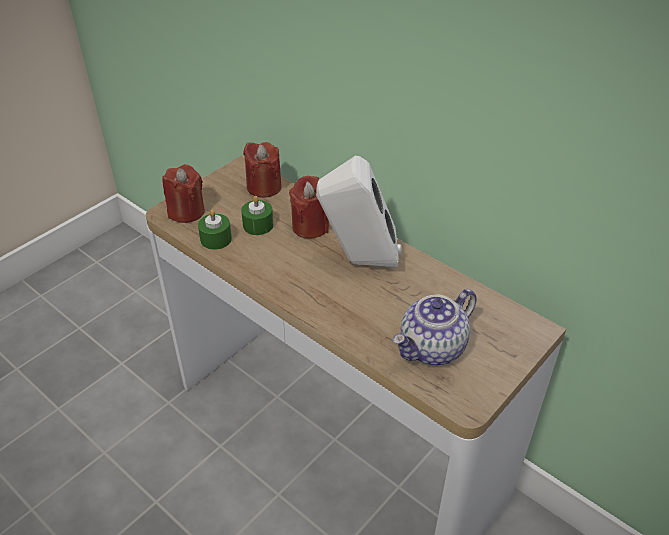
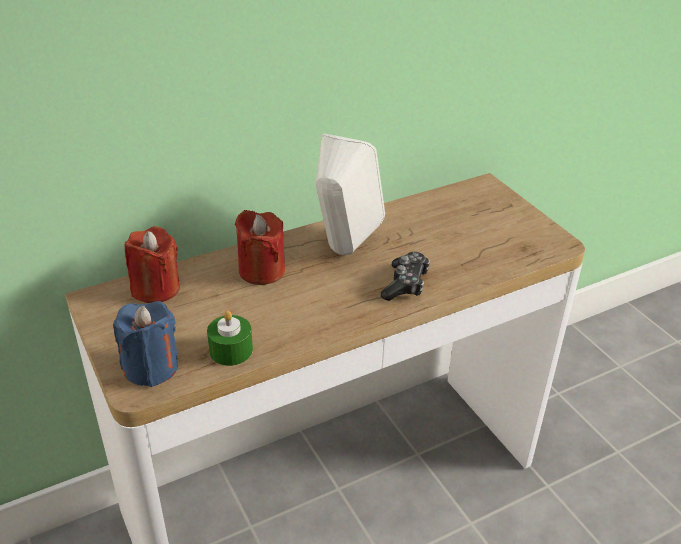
camera: 70 degrees left, 5 degrees down
red candle [162,164,205,223] -> blue candle [113,301,178,387]
green candle [241,196,273,235] -> none
teapot [393,289,477,365] -> none
none -> game controller [381,252,430,301]

